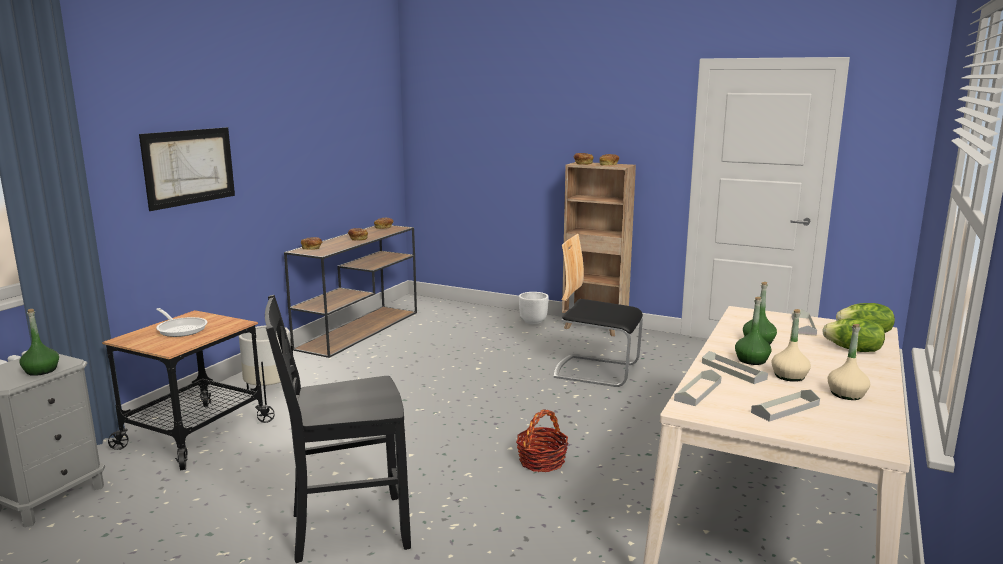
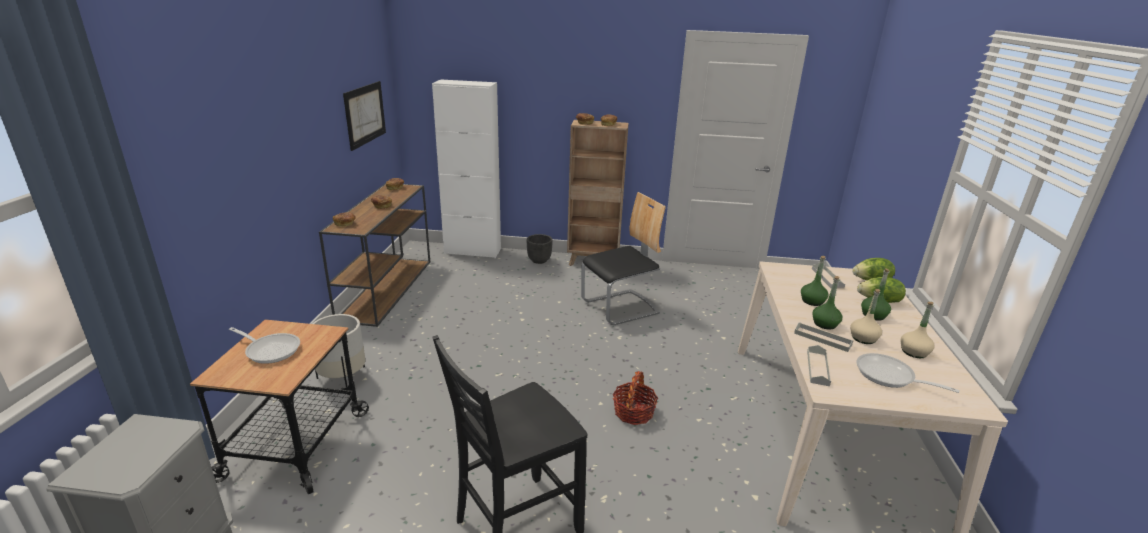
camera: 20 degrees left, 10 degrees up
green bottle [19,309,59,376] -> green bottle moved to [861,268,891,321]
picture [139,127,235,211] -> picture moved to [343,81,386,151]
white planter [519,292,549,324] -> black planter [527,234,553,264]
chair [554,234,643,387] -> chair turned 150 degrees clockwise [581,192,666,325]
grey tray [751,390,820,422] -> frying pan [856,353,960,393]
none -> white cabinet [432,79,501,258]

